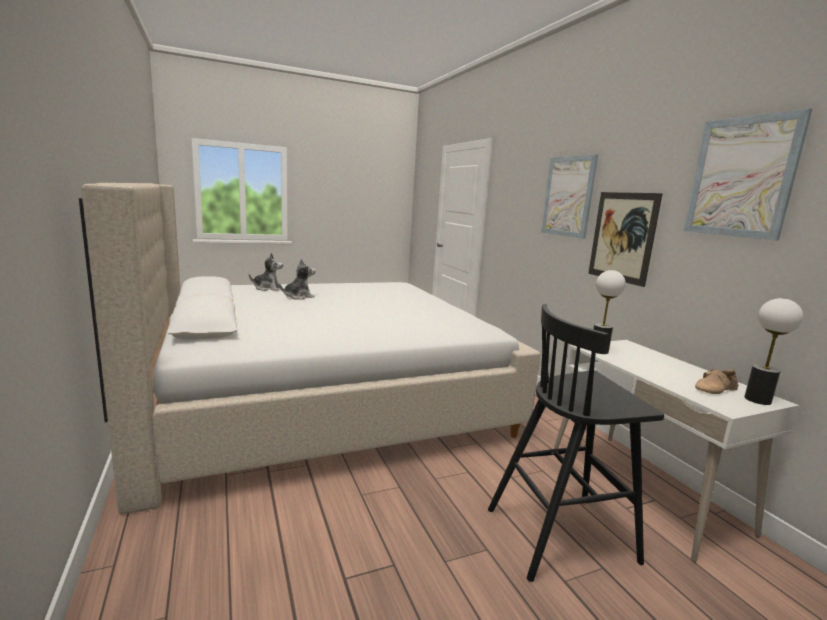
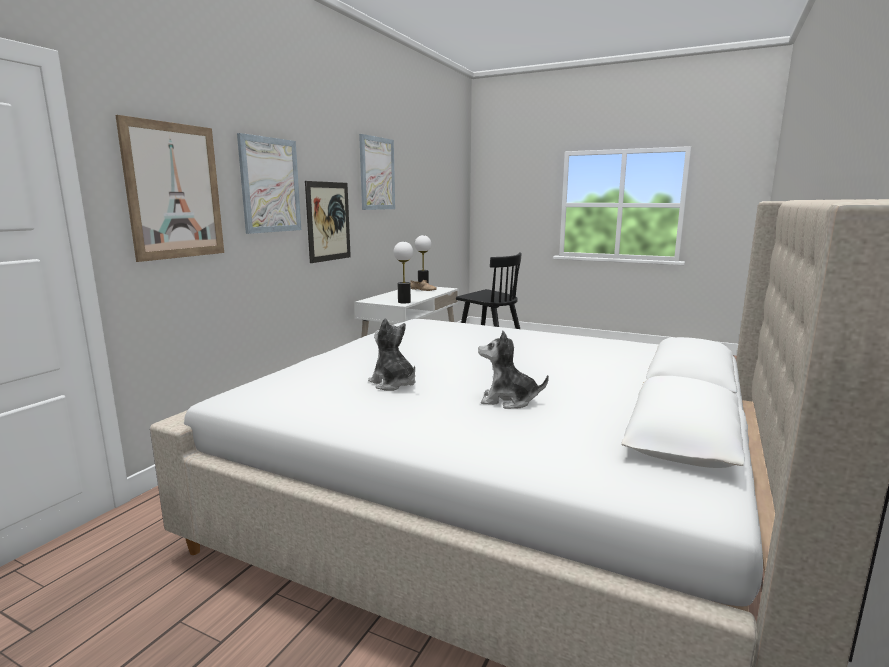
camera: 130 degrees left, 0 degrees up
plush toy [249,253,283,291] -> plush toy moved to [368,318,416,391]
none -> picture [115,115,224,262]

